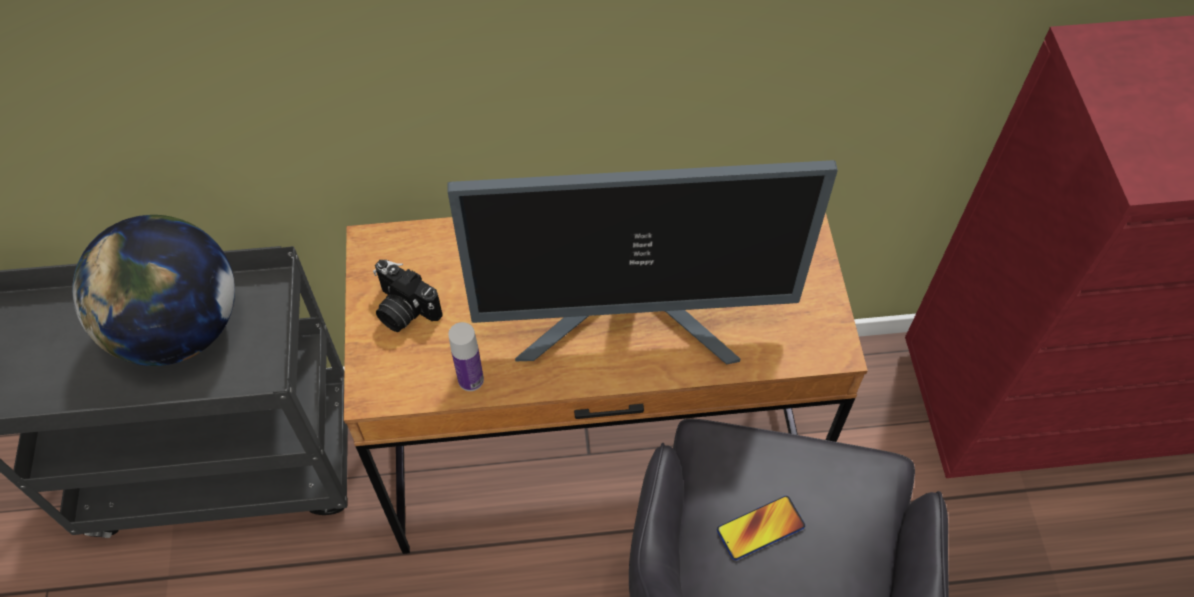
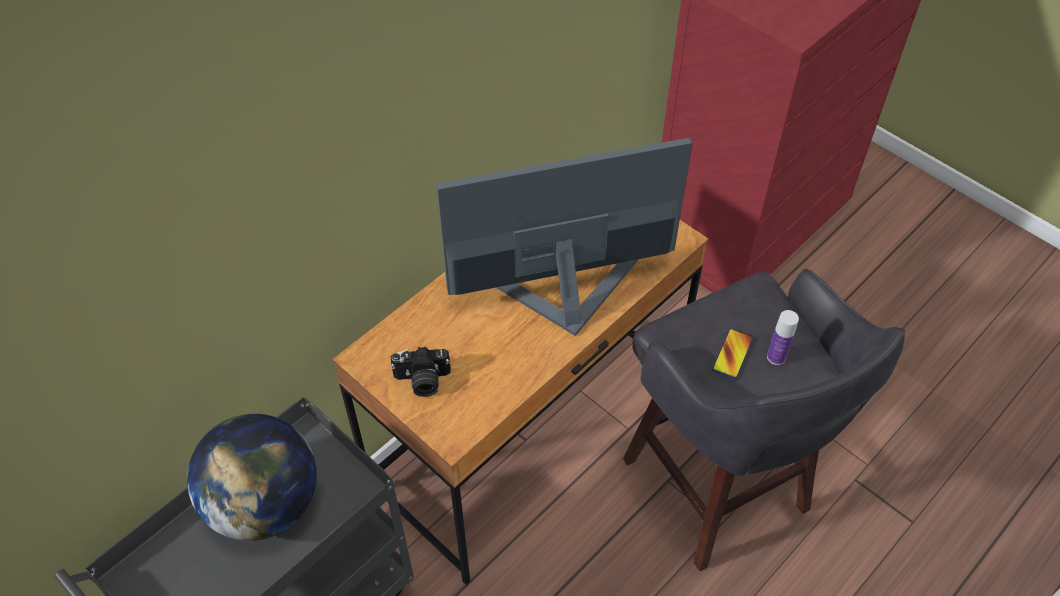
camera: 40 degrees left, 5 degrees down
monitor [448,160,838,365] -> monitor turned 150 degrees counterclockwise [436,138,693,336]
bottle [448,322,484,391] -> bottle moved to [767,310,799,365]

